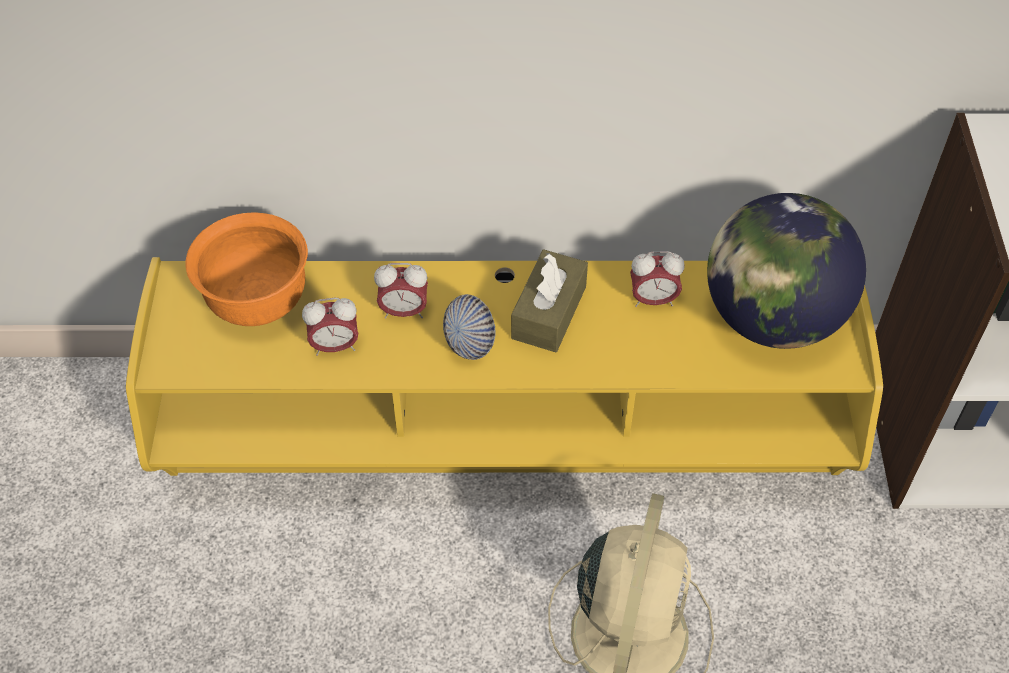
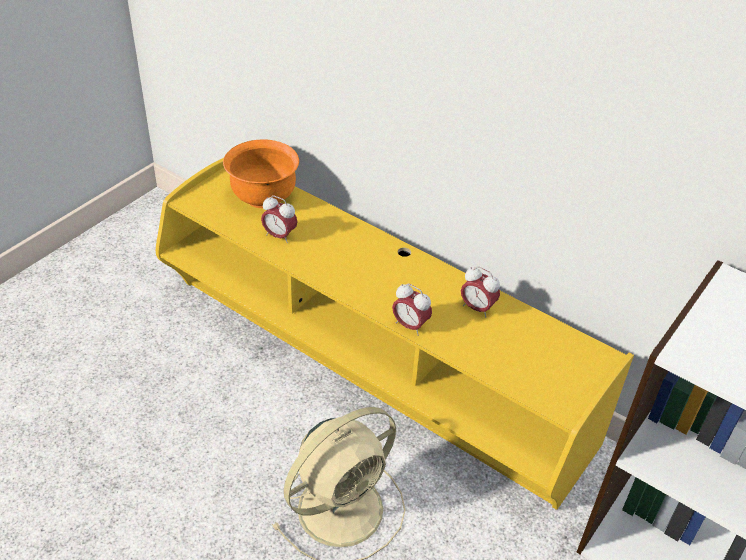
camera: 35 degrees right, 10 degrees down
alarm clock [374,263,428,318] -> alarm clock moved to [392,284,432,336]
bowl [443,294,495,360] -> none
brown tissue box [511,249,588,352] -> none
globe [707,193,866,349] -> none

